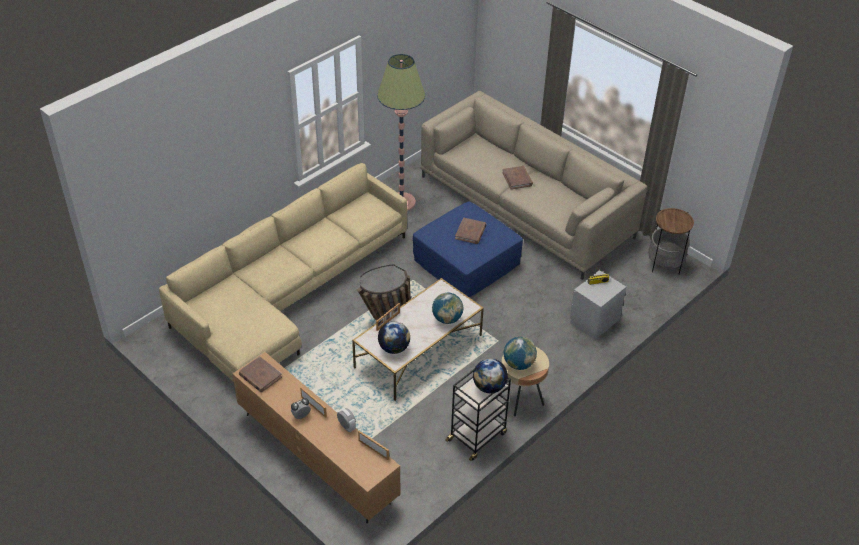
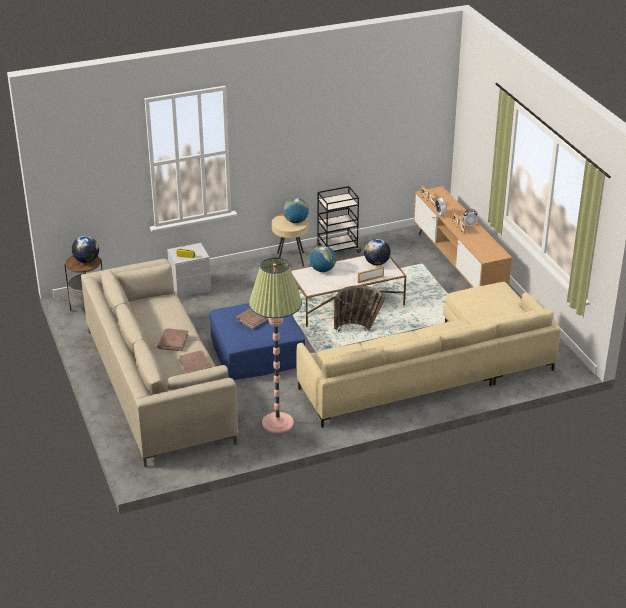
camera: 155 degrees left, 10 degrees down
brown book [239,356,282,393] -> brown book moved to [179,350,212,373]
globe [473,359,508,393] -> globe moved to [72,236,99,263]

